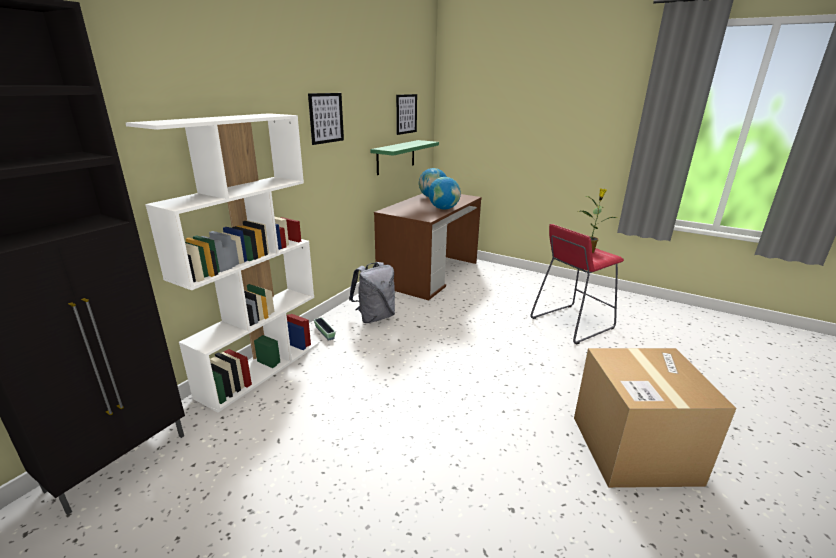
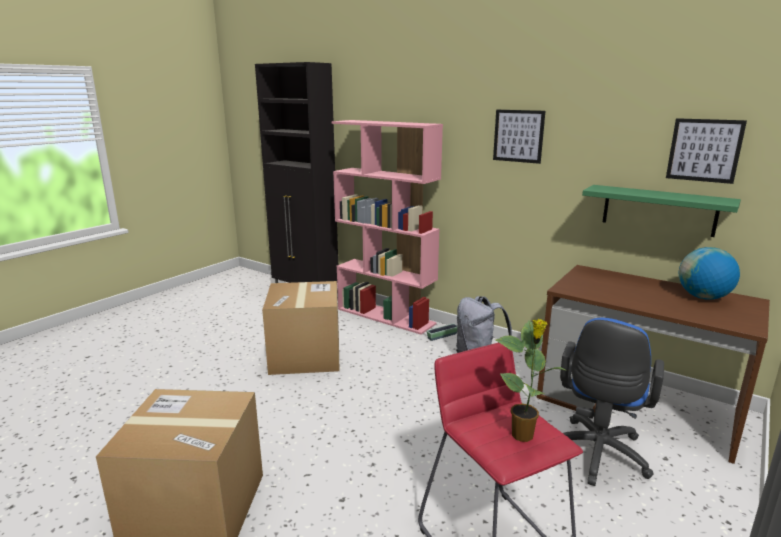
camera: 95 degrees right, 5 degrees down
white bookcase [126,113,319,413] -> pink bookcase [331,120,443,335]
globe [428,177,461,210] -> none
none -> cardboard box [262,281,339,375]
none -> blue office chair [560,318,664,486]

